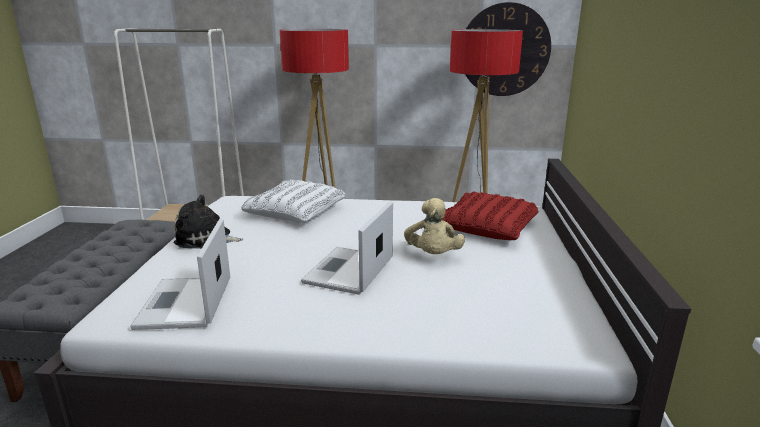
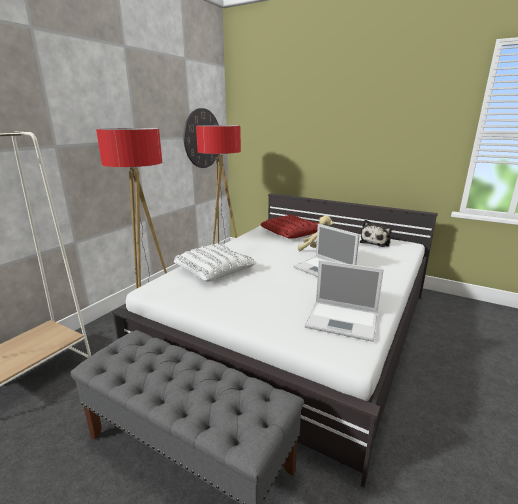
camera: 65 degrees left, 0 degrees up
plush toy [173,194,243,249] -> plush toy moved to [360,220,392,247]

